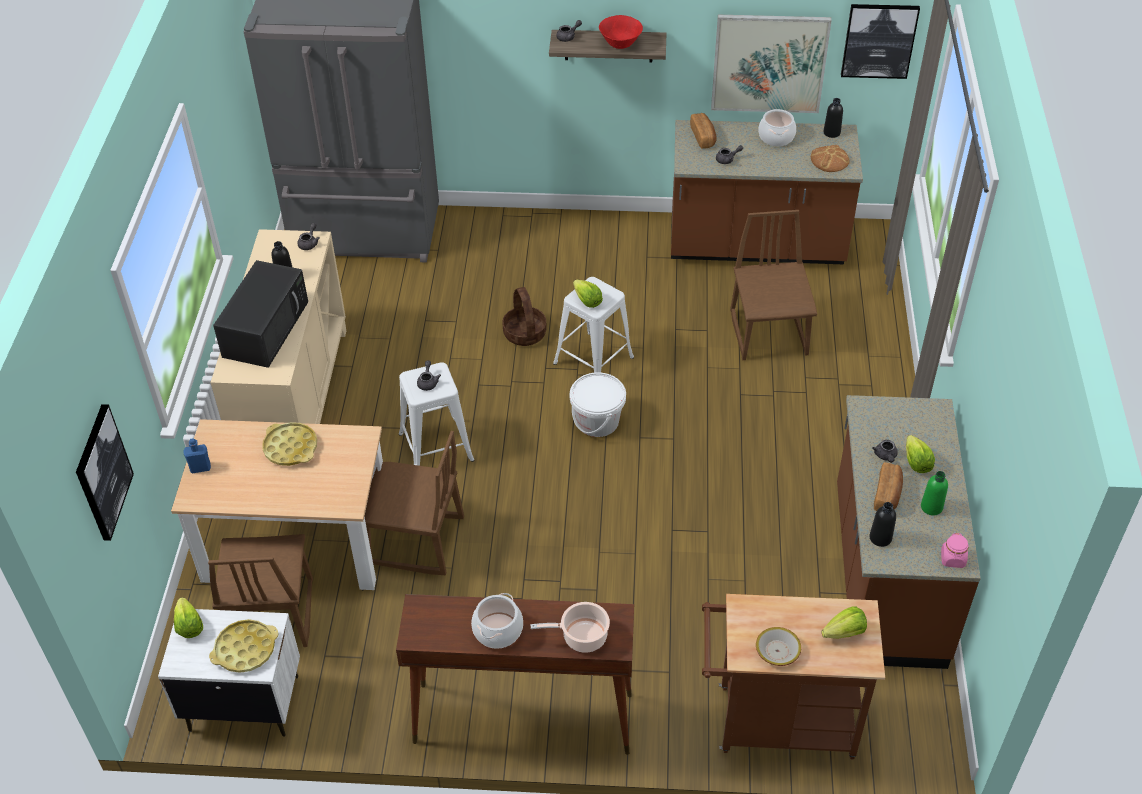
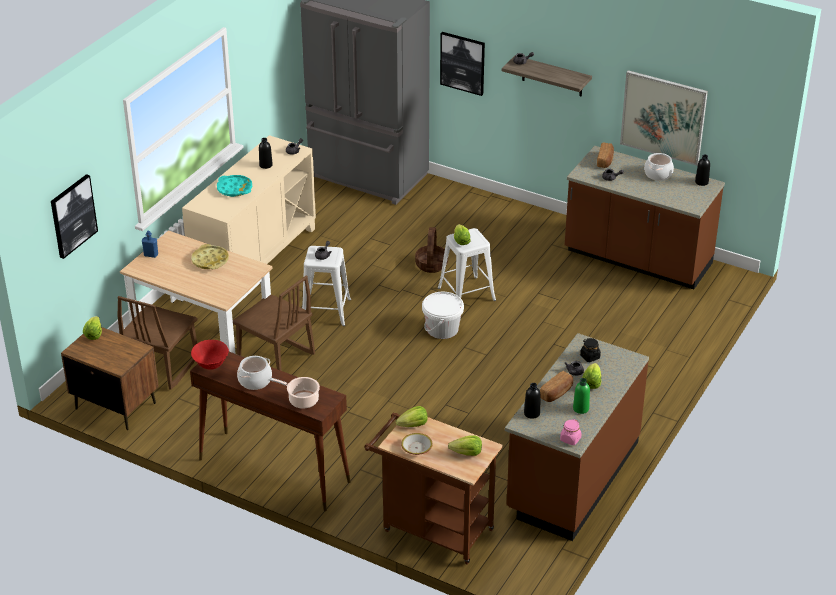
camera: 25 degrees right, 10 degrees down
white nightstand [158,609,300,737] -> brown nightstand [61,327,159,430]
yellow tray [209,619,278,673] -> none
black microwave [213,260,308,368] -> turquoise tray [217,175,252,197]
red bowl [599,15,643,49] -> red bowl moved to [191,340,229,370]
brown chair [730,210,817,360] -> none
bread [811,145,850,172] -> none
picture [841,4,920,79] -> picture moved to [440,32,485,96]
none -> lettuce [396,406,428,427]
none -> black jar [580,338,601,362]

